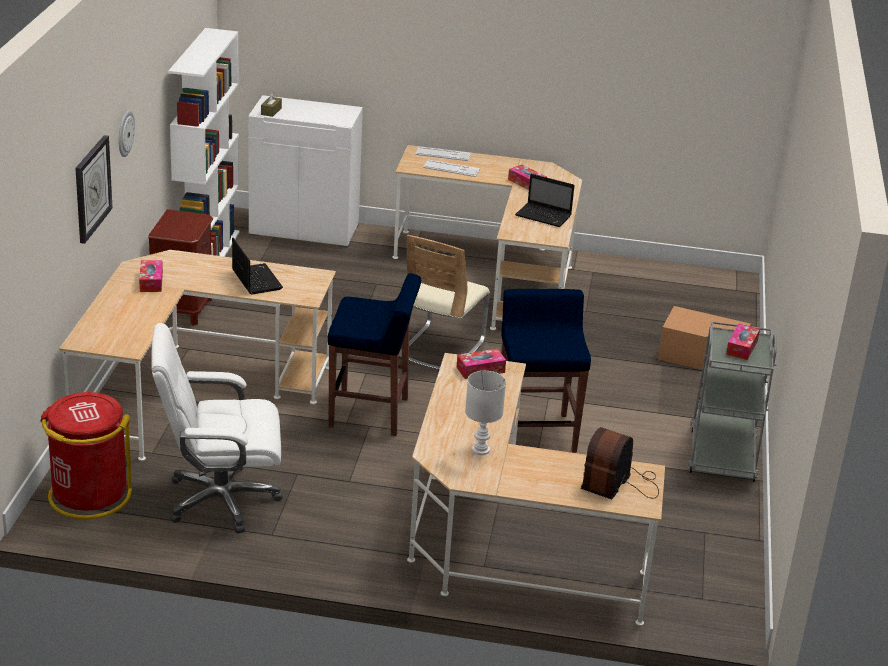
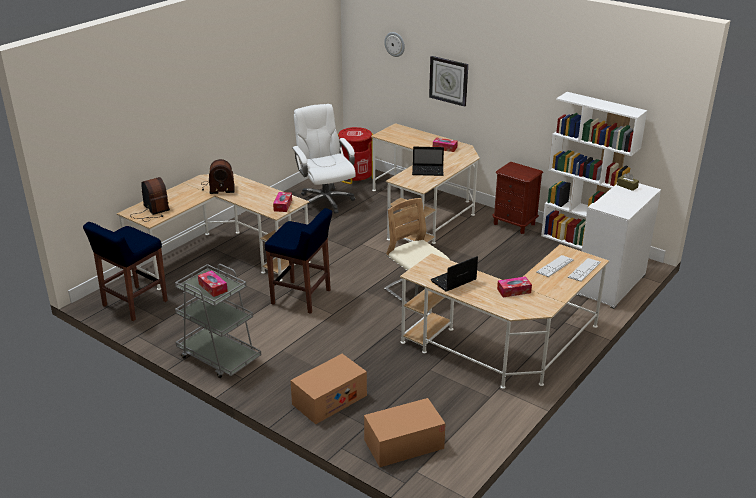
camera: 120 degrees right, 0 degrees up
wall clock [119,110,135,157] -> wall clock moved to [384,32,405,57]
white office chair [151,323,283,533] -> white office chair turned 45 degrees counterclockwise [292,104,356,214]
blue stool [327,273,421,436] -> blue stool moved to [83,222,168,321]
white table lamp [465,371,506,455] -> radio [202,159,234,194]
none -> cardboard box [364,398,446,467]

